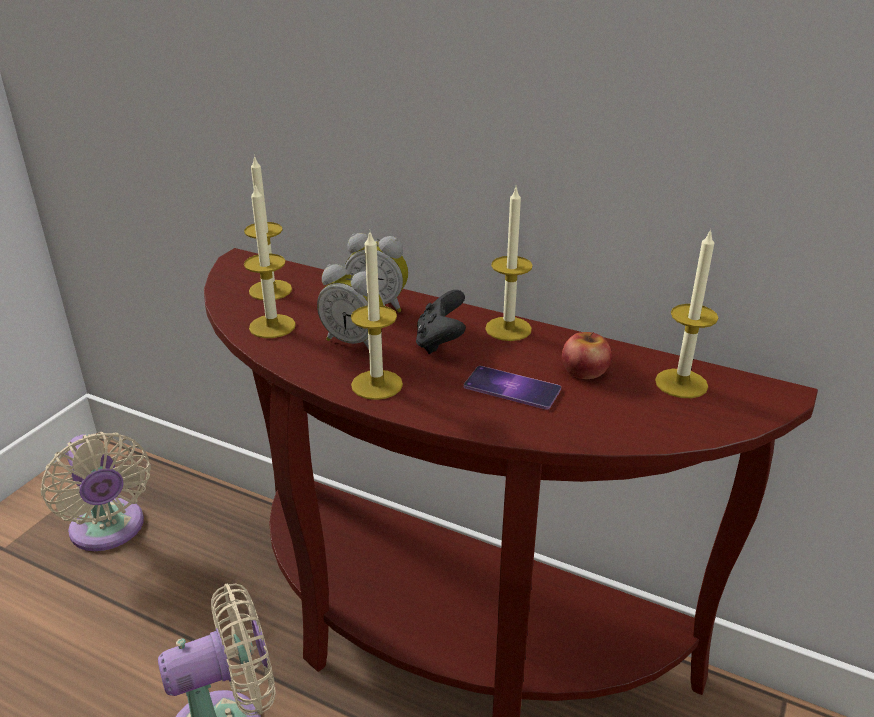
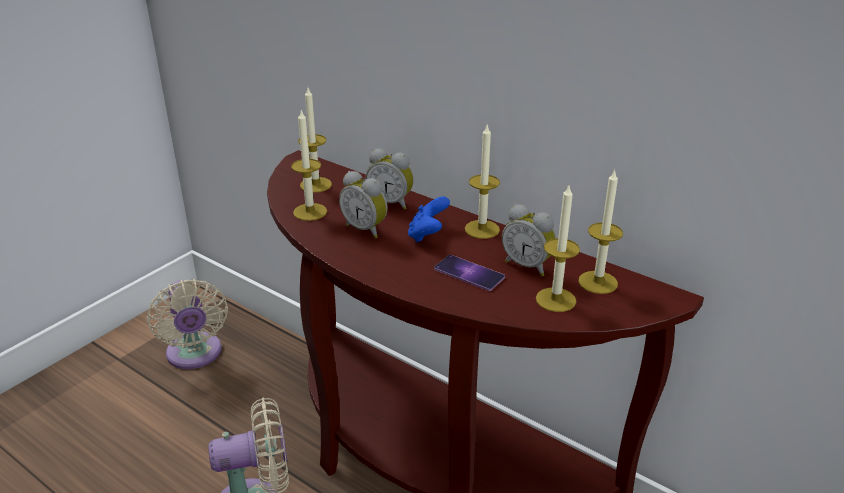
camera: 10 degrees right, 0 degrees up
candle [351,232,403,400] -> candle moved to [536,186,580,312]
black game controller [416,290,466,354] -> blue game controller [408,197,450,243]
apple [562,332,612,379] -> alarm clock [502,204,556,276]

